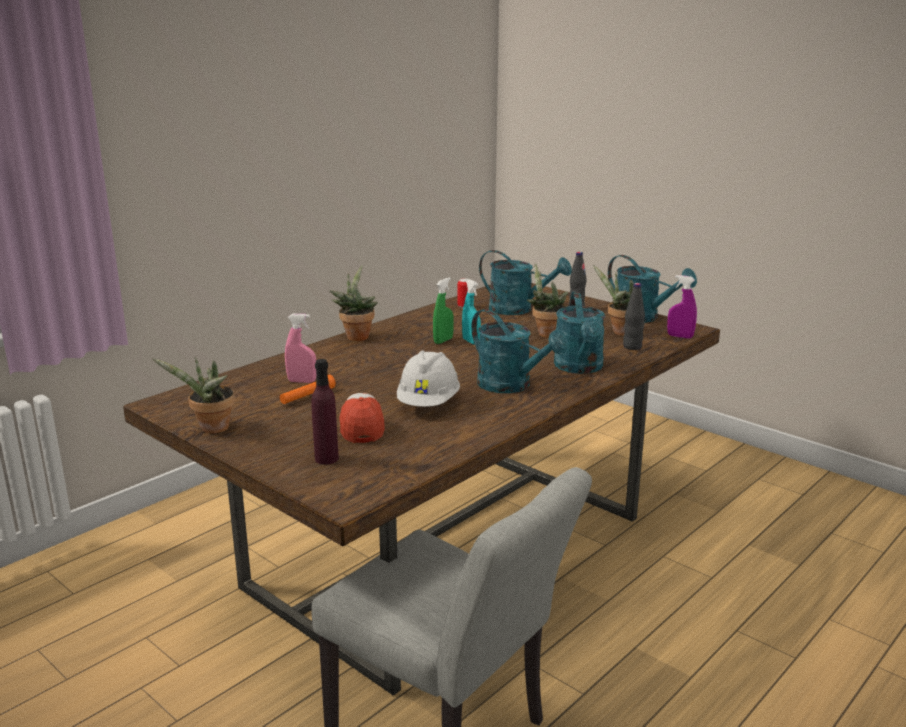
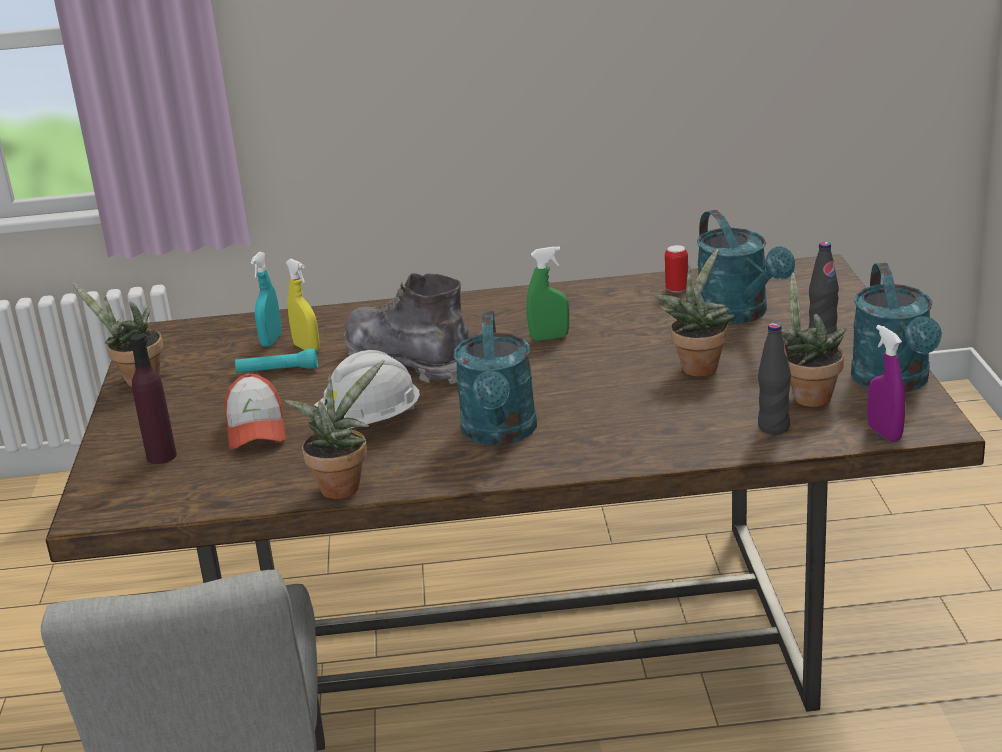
camera: 45 degrees right, 5 degrees up
orange flashlight [280,374,336,404] -> turquoise flashlight [235,349,318,373]
pink spray bottle [285,314,316,383] -> yellow spray bottle [286,259,320,351]
potted plant [330,265,378,341] -> potted plant moved to [284,360,385,499]
cap [339,393,385,443] -> cap turned 135 degrees clockwise [224,374,286,449]
turquoise spray bottle [462,279,481,345] -> turquoise spray bottle moved to [250,252,282,347]
turquoise watering can [554,292,605,374] -> none
none -> grey boot [344,273,470,384]

